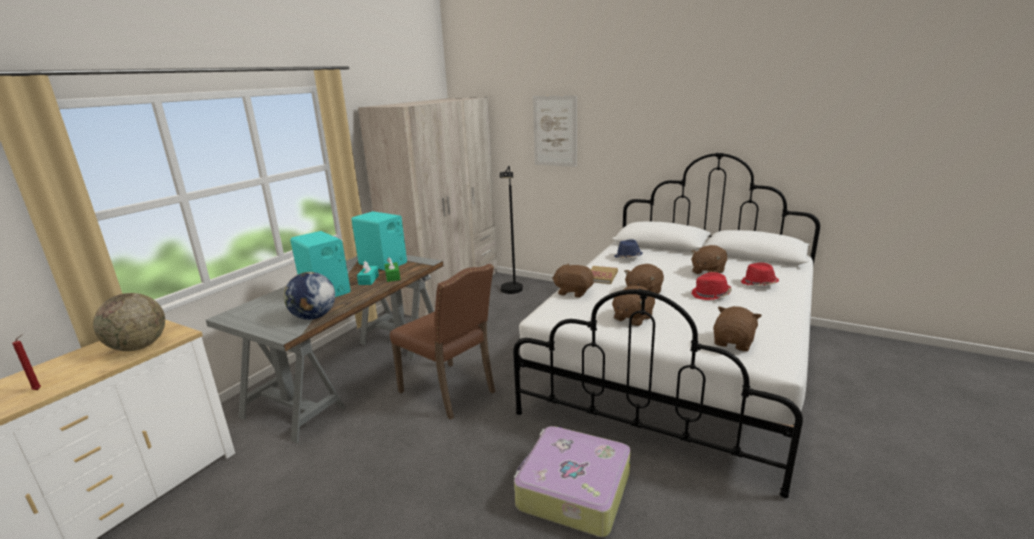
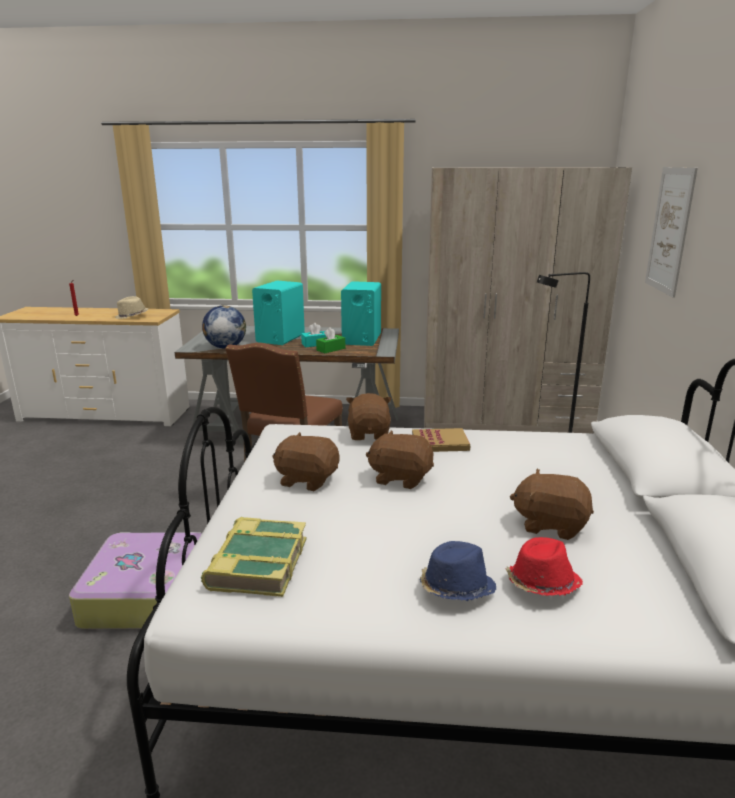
camera: 65 degrees right, 0 degrees up
globe [93,293,165,351] -> beige hat [115,296,149,319]
blue hat [614,239,643,258] -> blue hat moved to [420,541,496,601]
red hat [692,272,732,300] -> none
brown plush toy [713,306,762,351] -> book [201,517,307,597]

